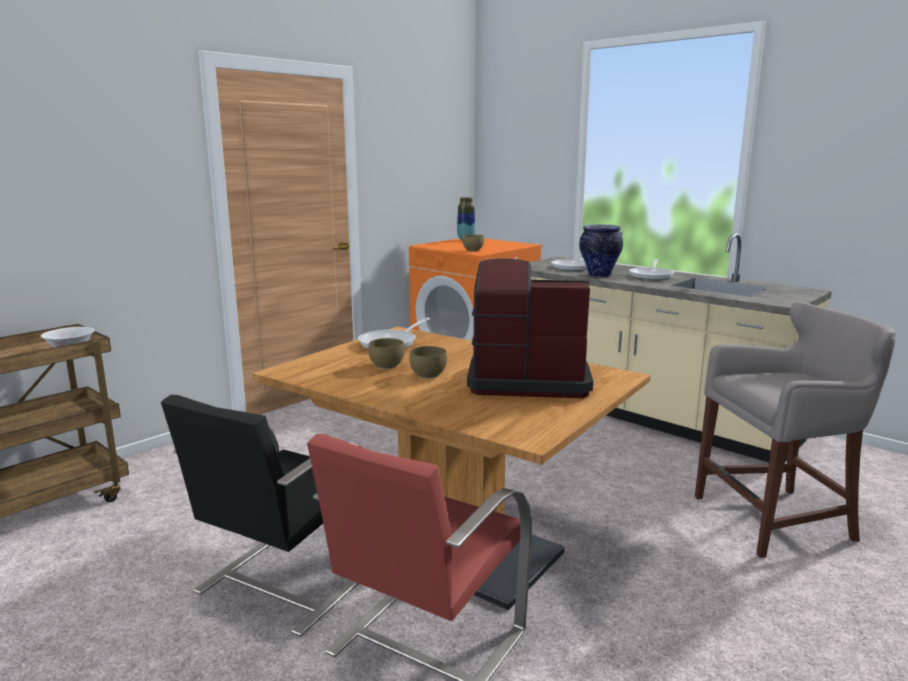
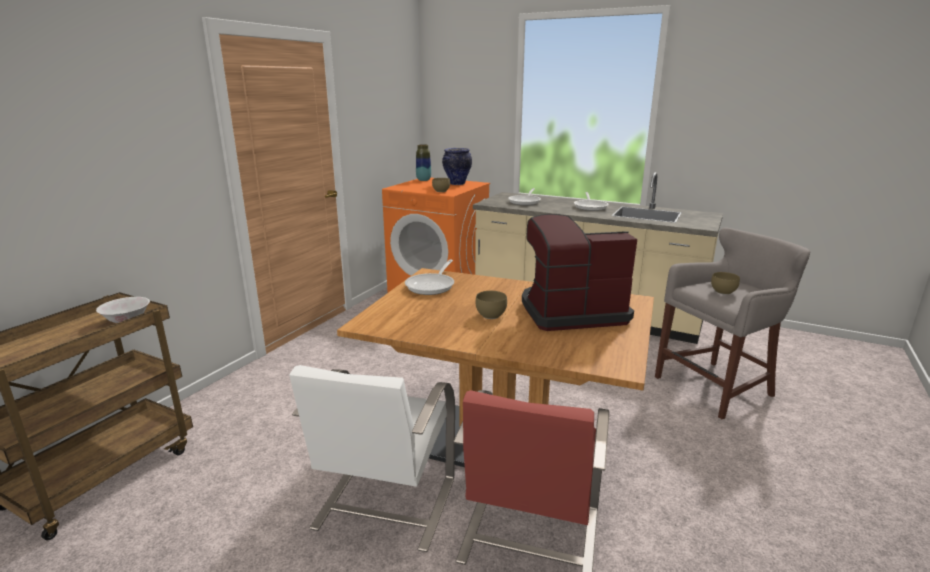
camera: 15 degrees left, 5 degrees up
black chair [161,395,362,637] -> white chair [289,365,455,552]
brown bowl [368,338,405,369] -> brown bowl moved to [711,272,740,295]
vase [579,224,623,277] -> vase moved to [442,148,472,185]

